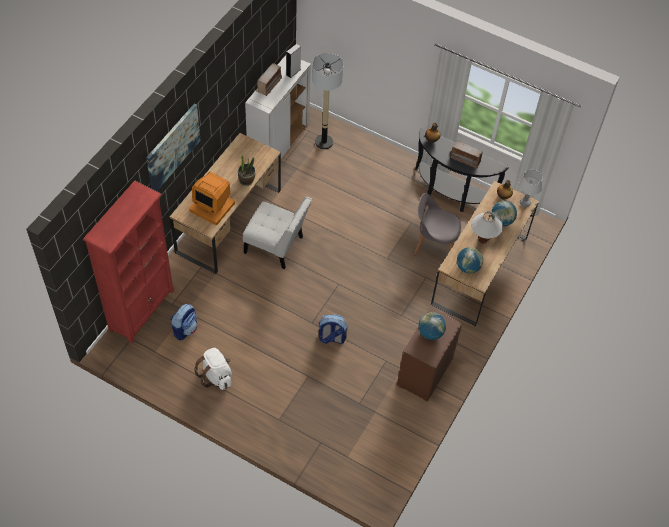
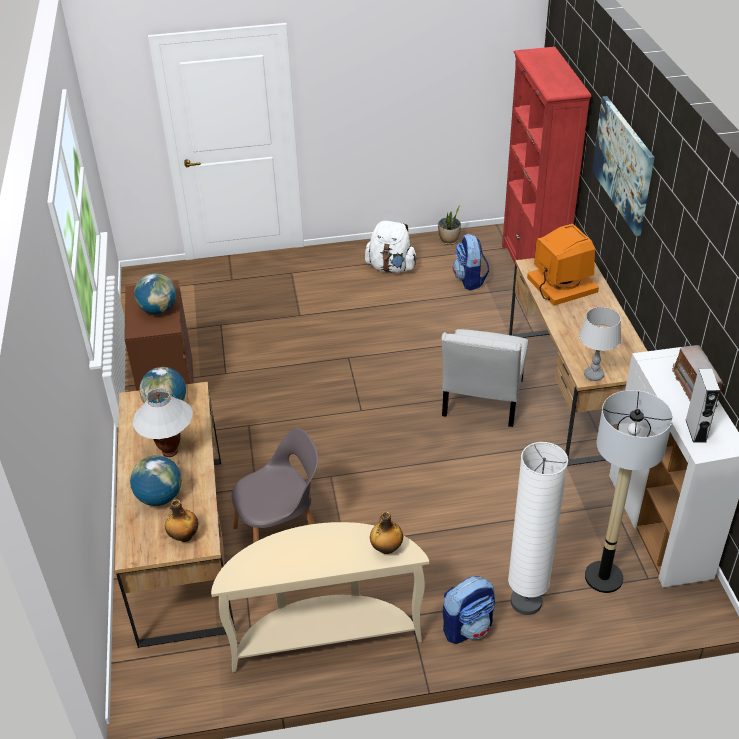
camera: 145 degrees right, 15 degrees down
monitor [189,172,235,225] -> monitor turned 75 degrees clockwise [527,224,599,306]
potted plant [238,155,256,186] -> potted plant moved to [438,205,461,245]
white chair [243,197,312,269] -> white chair turned 60 degrees counterclockwise [442,329,528,427]
backpack [318,314,347,344] -> backpack moved to [443,576,495,644]
black console table [415,127,509,212] -> beige console table [211,522,429,672]
radio [449,140,483,169] -> none
grey table lamp [519,170,543,207] -> grey table lamp moved to [579,307,621,381]
none -> white floor lamp [508,442,568,615]

